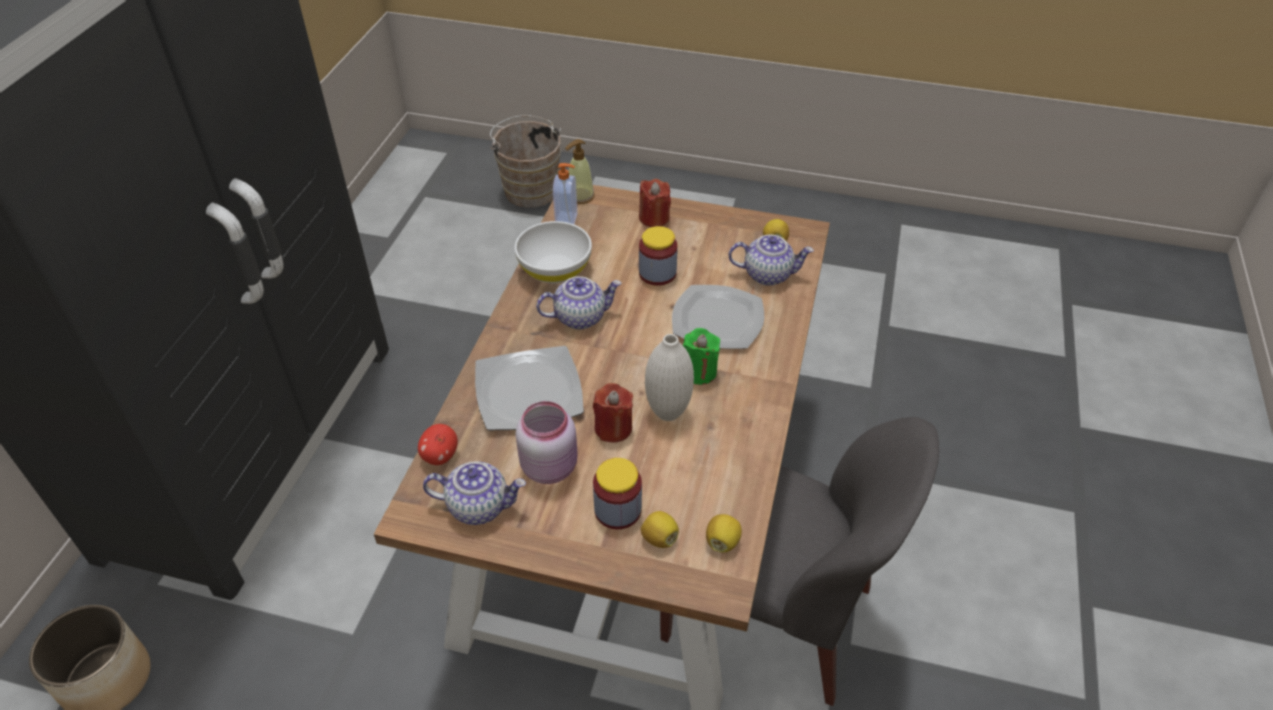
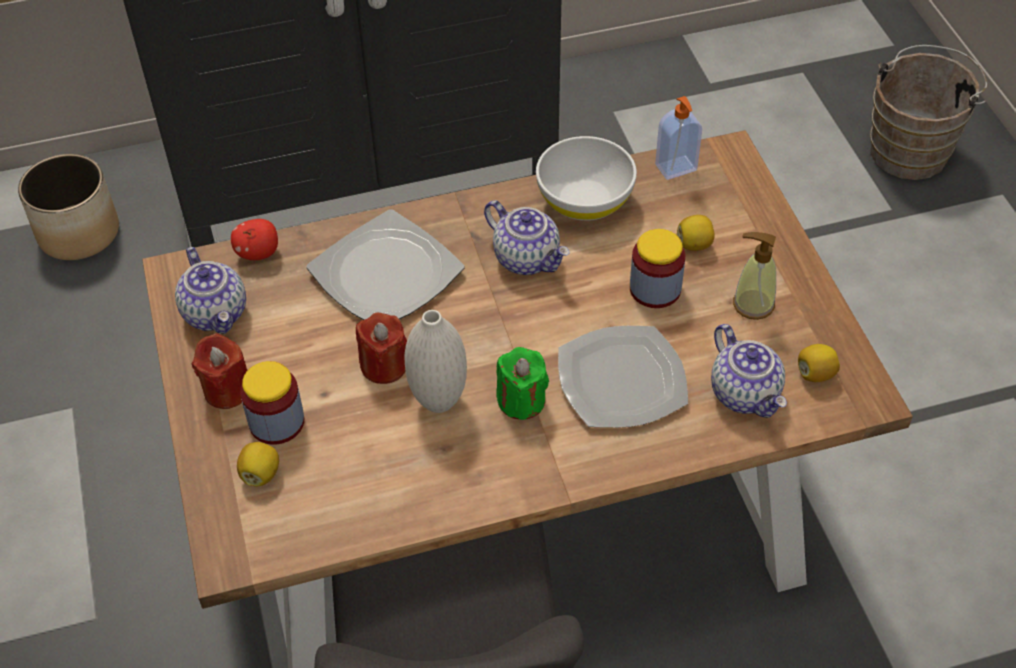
camera: 60 degrees right, 5 degrees up
pink jar [515,401,578,484] -> none
soap dispenser [565,139,595,204] -> soap dispenser moved to [733,232,776,320]
red candle [639,179,671,227] -> red candle moved to [192,333,248,409]
lemon [706,514,742,553] -> lemon moved to [677,215,715,251]

